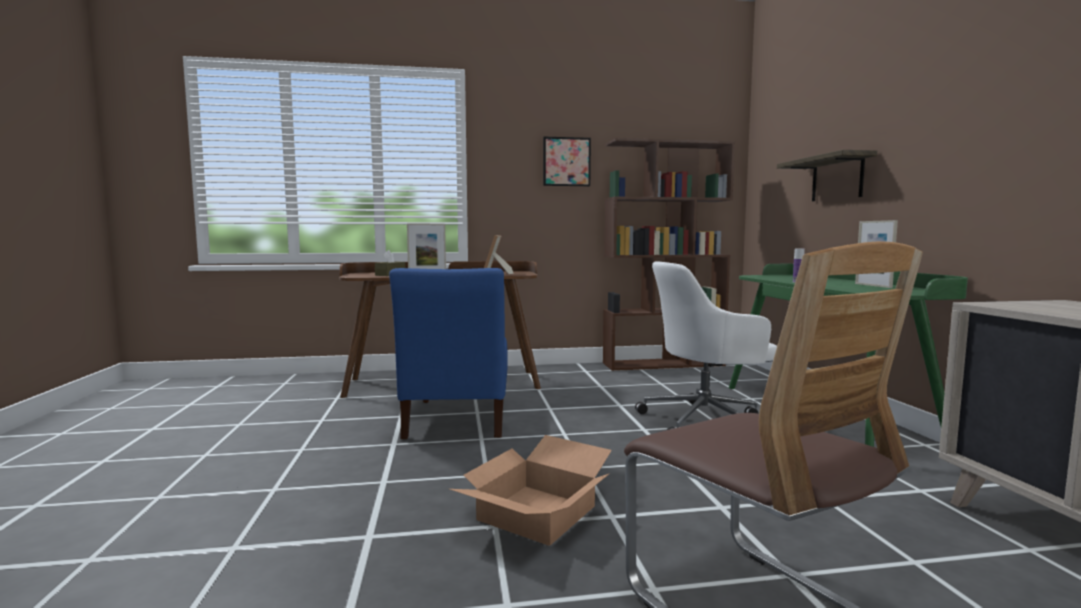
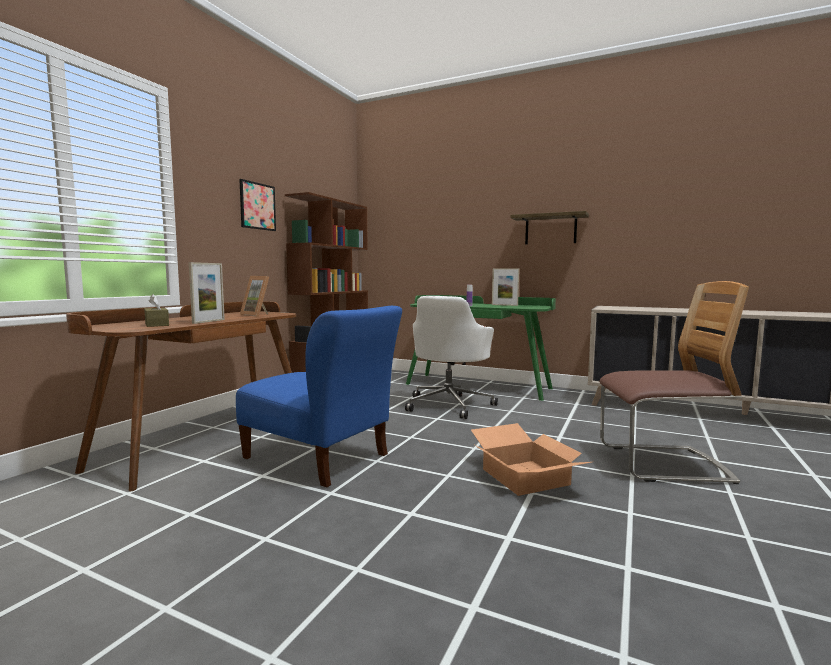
camera: 55 degrees left, 0 degrees up
shelf [777,150,877,201] -> shelf moved to [510,211,589,244]

